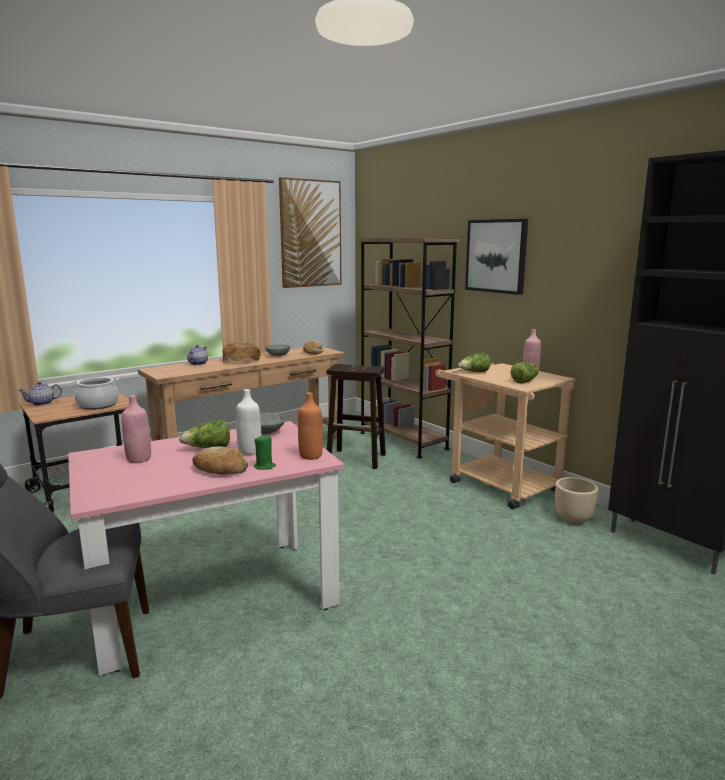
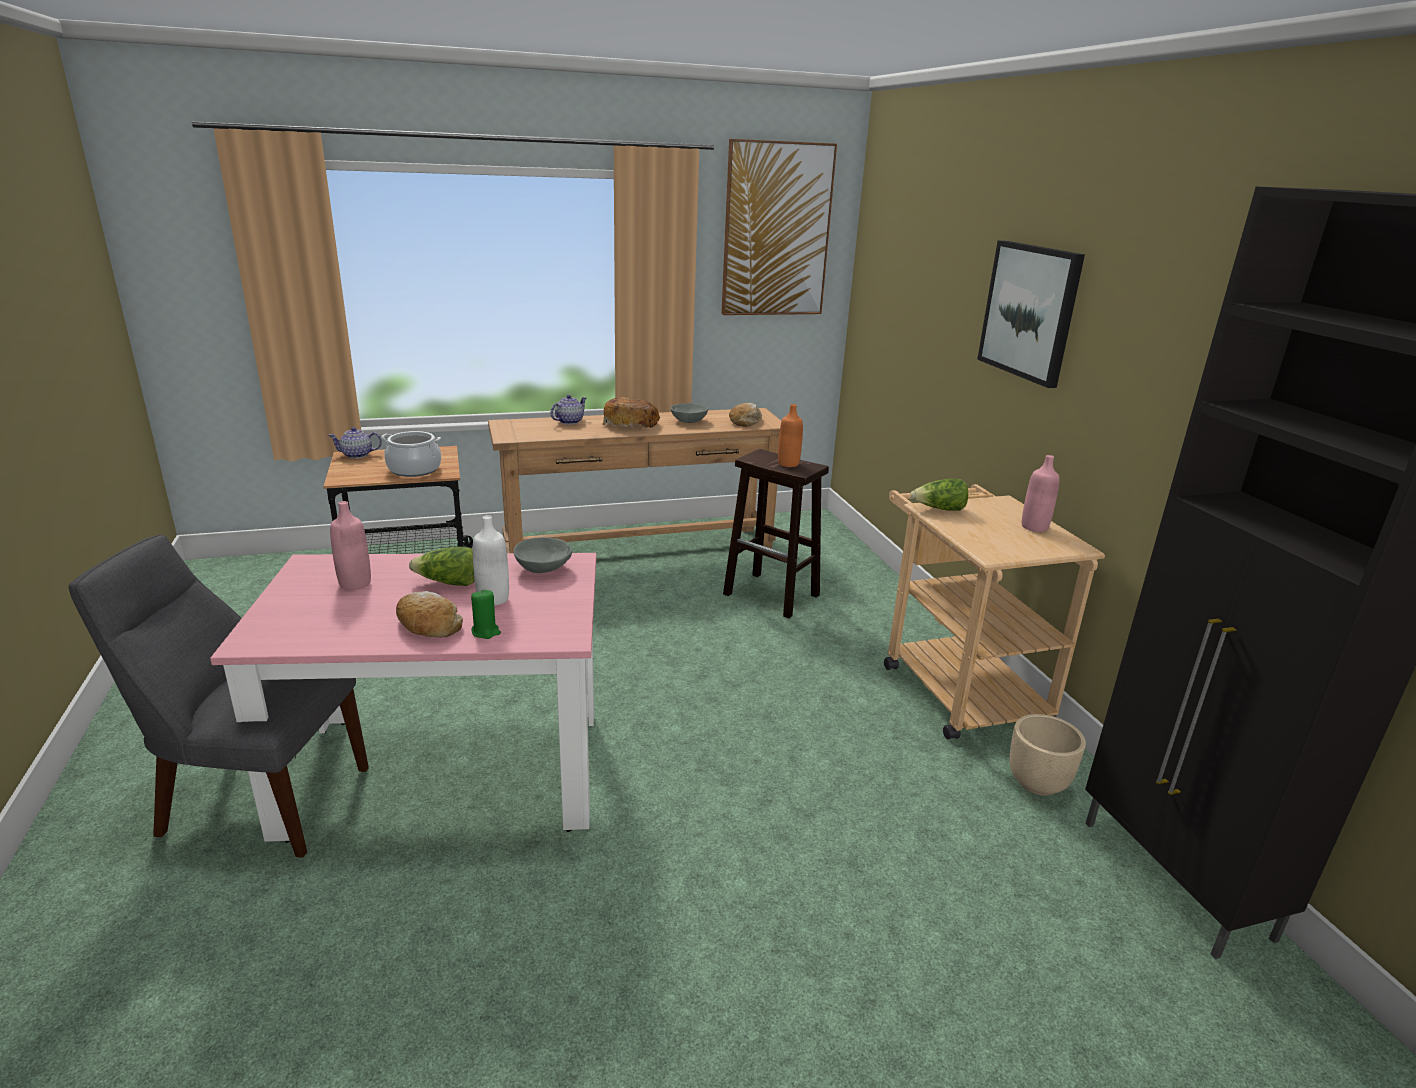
camera: 20 degrees right, 10 degrees up
orange bottle [298,392,323,460] -> orange bottle moved to [778,404,803,467]
brown bookcase [358,238,460,459] -> none
lettuce [511,362,539,384] -> none

